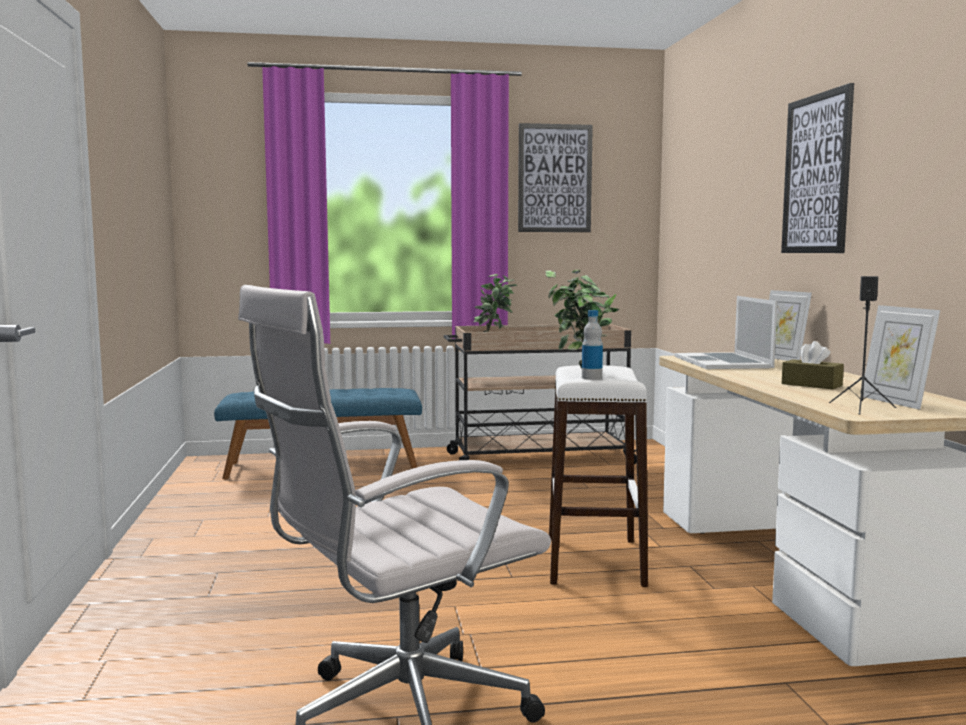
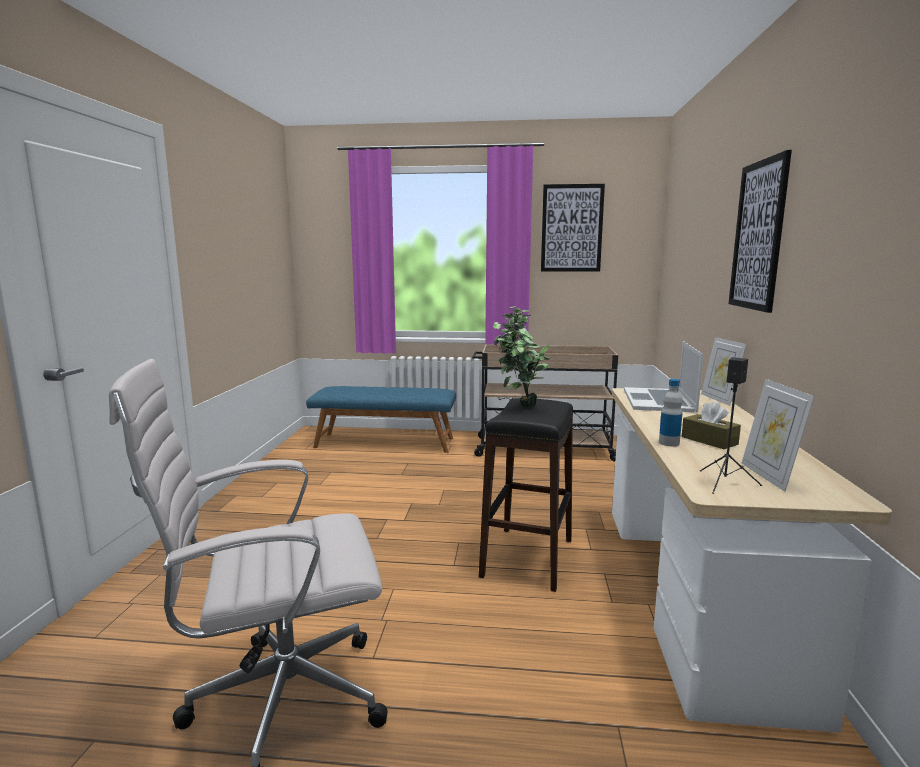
camera: 15 degrees right, 5 degrees up
white stool [549,365,648,587] -> black stool [479,398,573,592]
bottle [582,310,603,380] -> bottle moved to [659,379,682,446]

